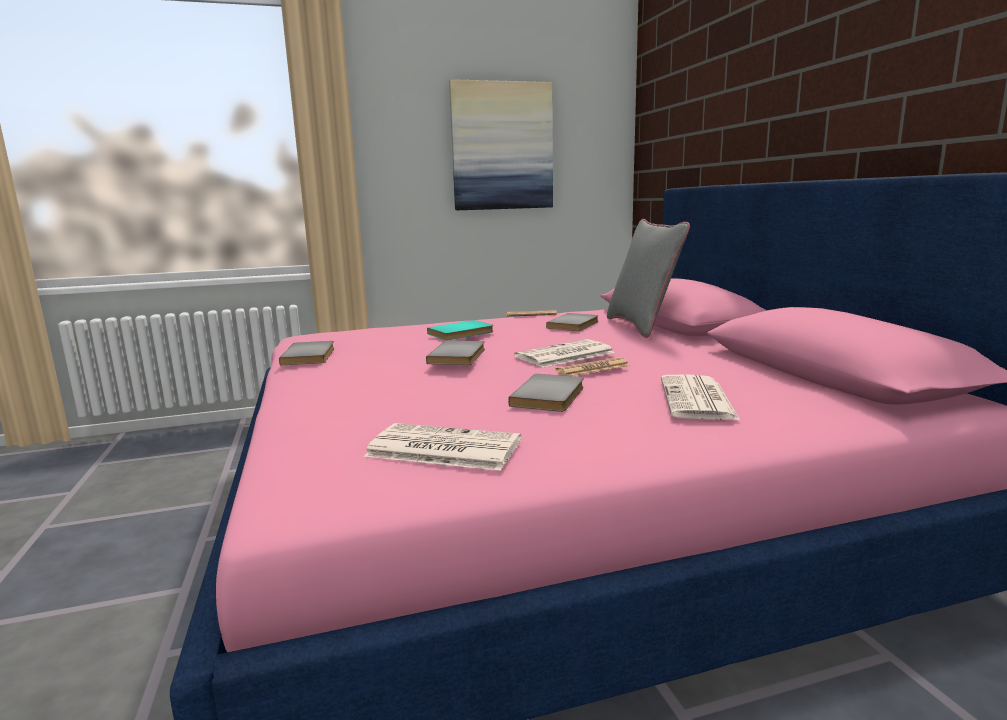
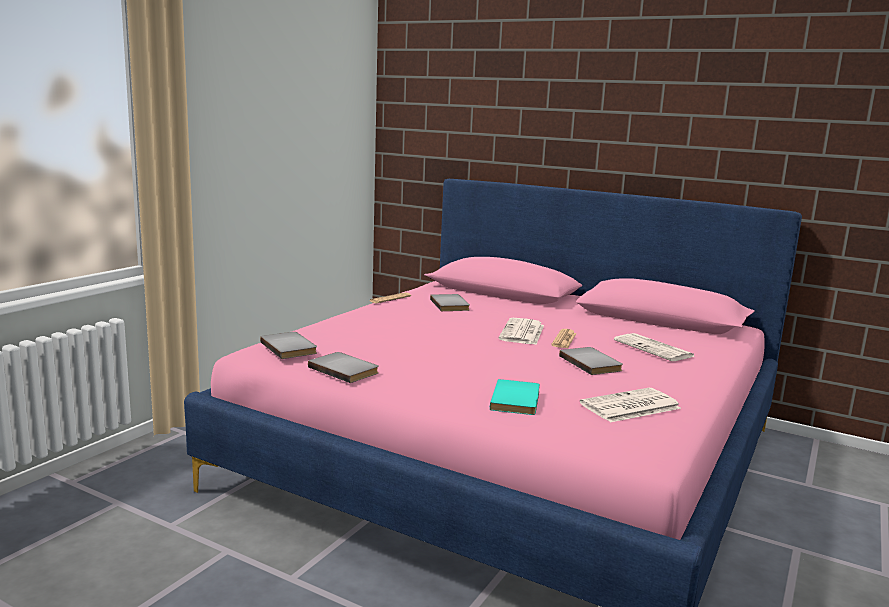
camera: 45 degrees left, 0 degrees up
grey book [426,341,485,365] -> grey book moved to [260,332,317,359]
turquoise book [427,320,494,340] -> turquoise book moved to [490,379,540,415]
picture [449,79,553,210] -> none
grey pillow [607,219,690,338] -> none

